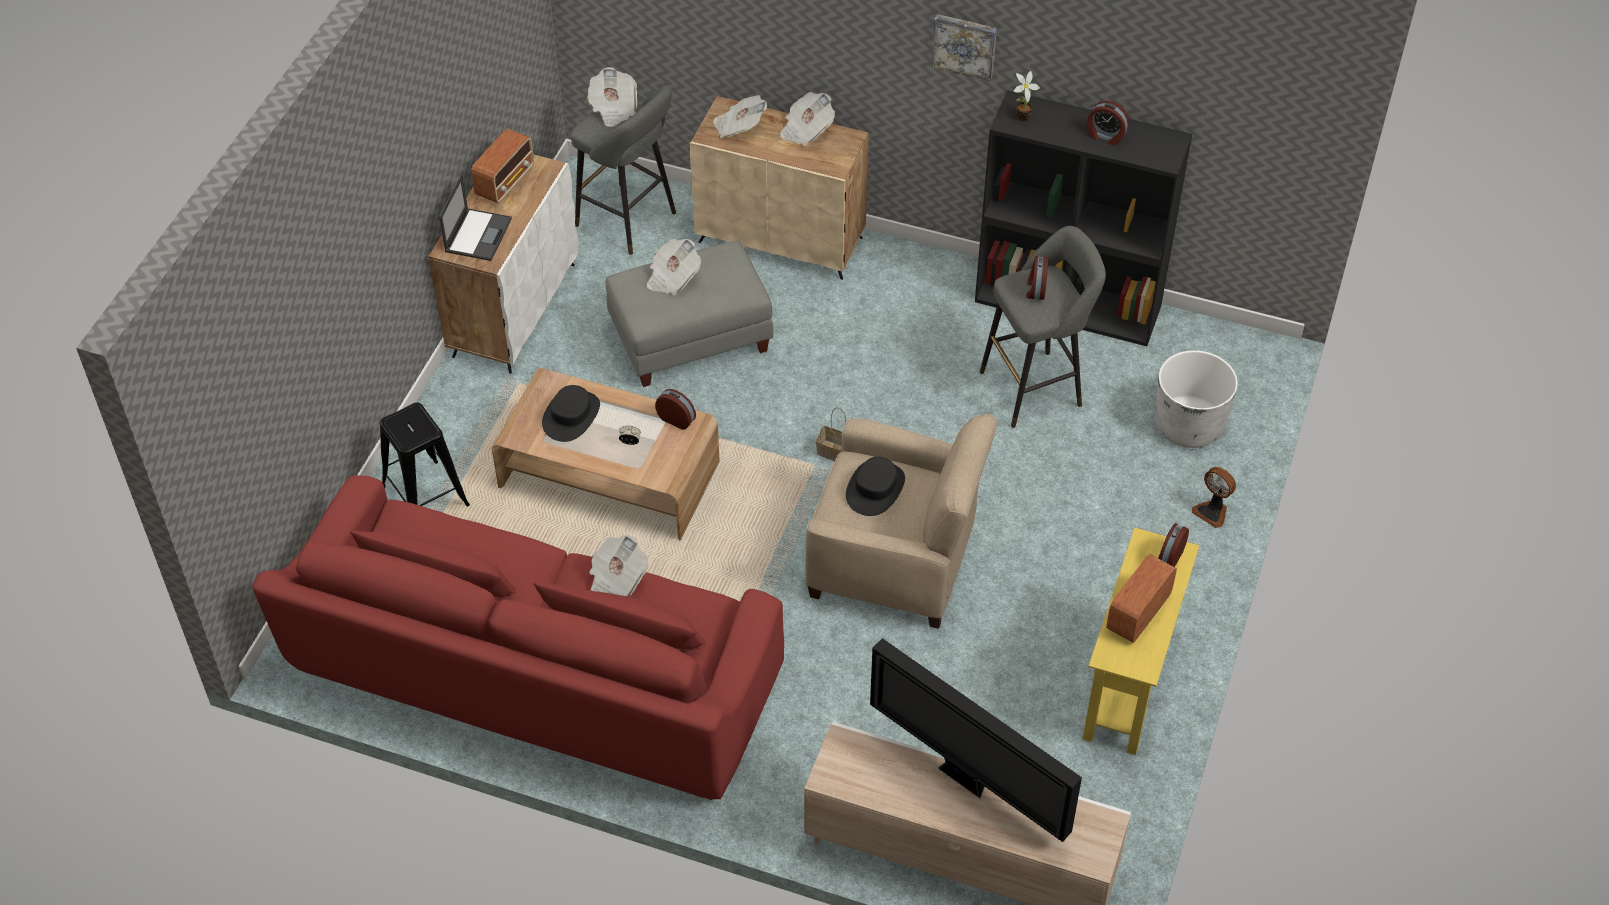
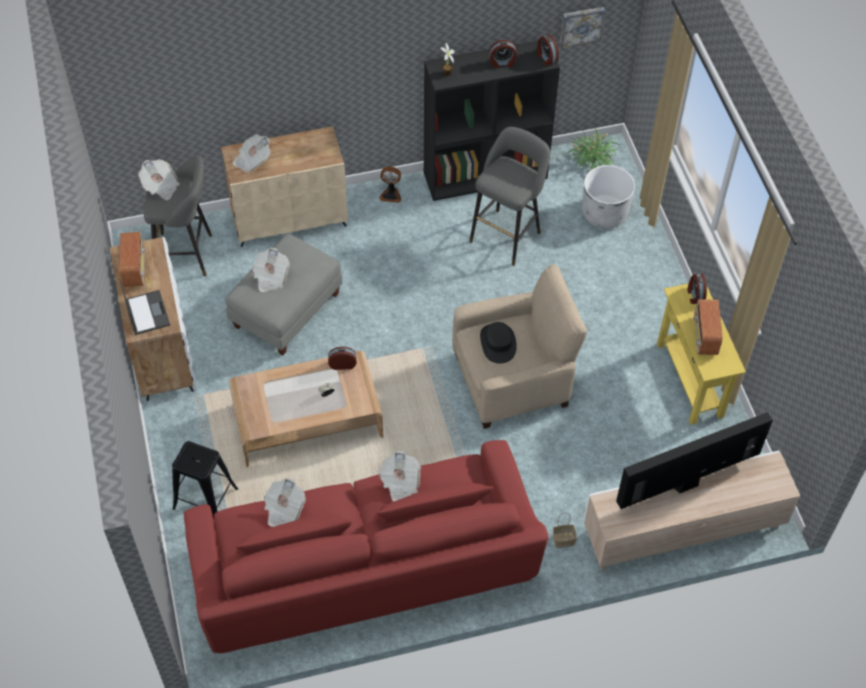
camera: 35 degrees left, 5 degrees up
black hat [542,385,600,442] -> none
newspaper [780,92,835,146] -> newspaper moved to [264,478,306,527]
basket [816,407,846,461] -> basket moved to [553,512,577,548]
television [870,638,1082,842] -> television turned 150 degrees clockwise [616,412,773,509]
picture [931,14,997,81] -> picture moved to [560,7,605,48]
alarm clock [1027,256,1048,300] -> alarm clock moved to [537,34,559,66]
fan [1192,467,1236,528] -> fan moved to [379,167,401,203]
none -> potted plant [567,126,620,170]

